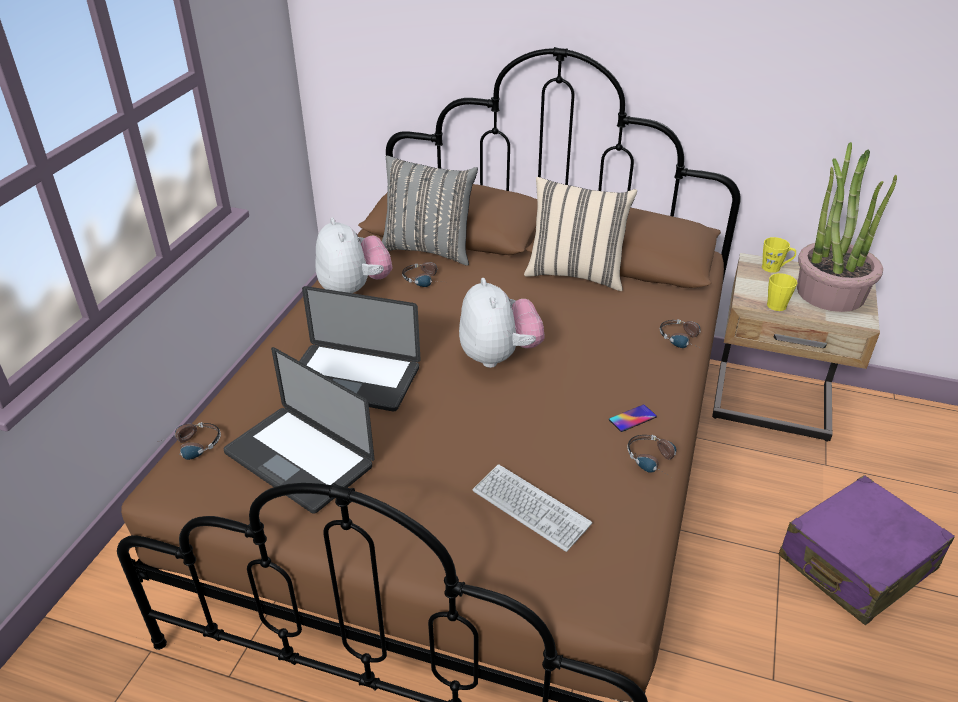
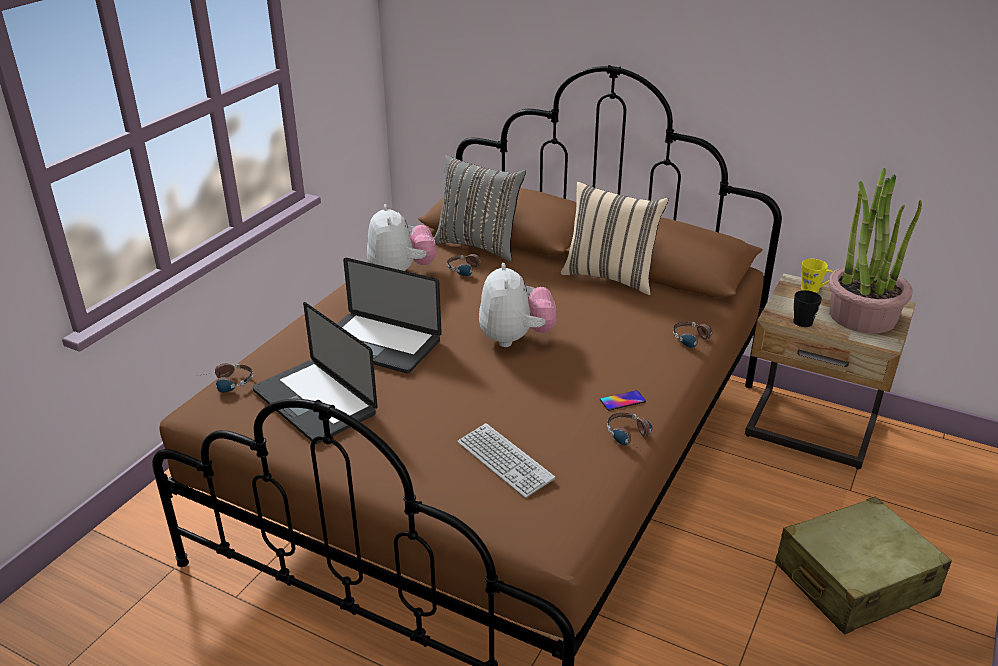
camera: 10 degrees right, 5 degrees down
yellow mug [767,273,797,311] -> black mug [793,290,822,327]
purple suitcase [779,475,955,625] -> beige suitcase [775,497,952,635]

